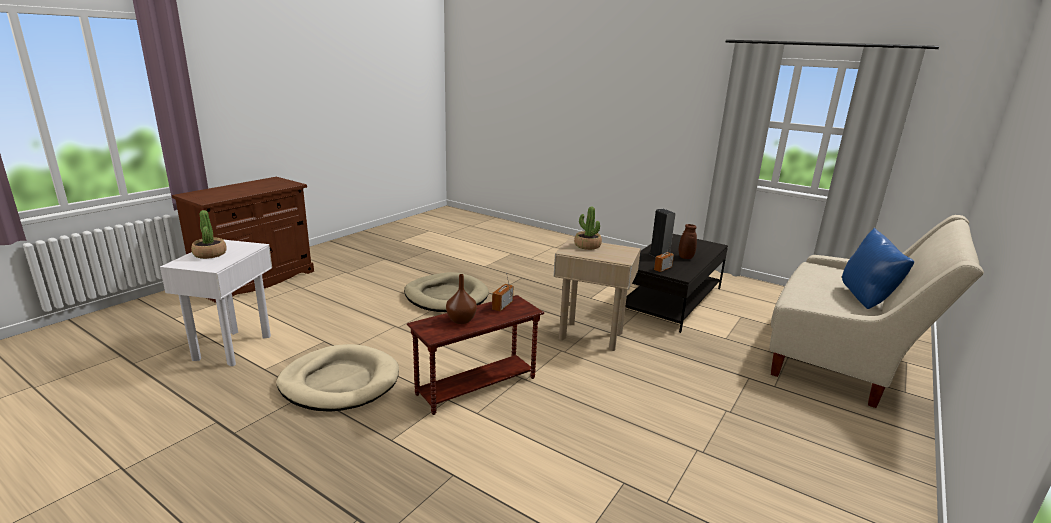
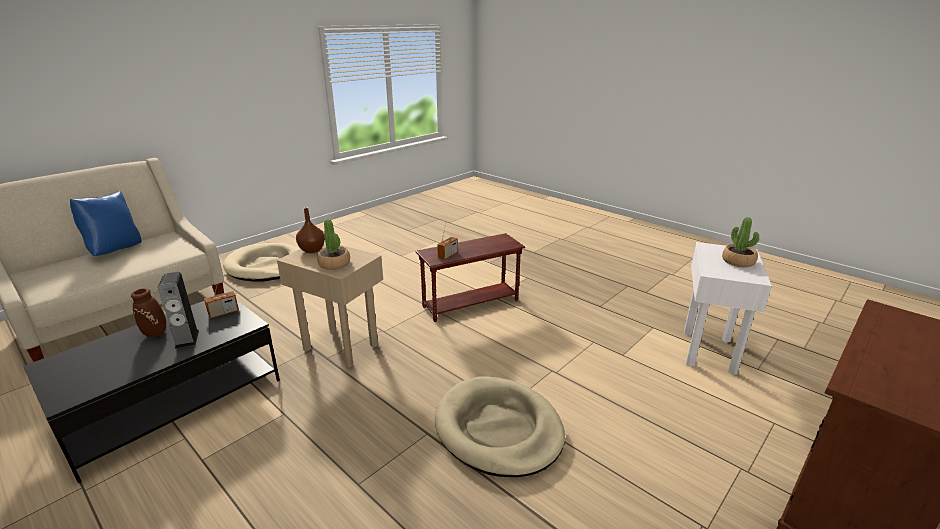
camera: 170 degrees left, 5 degrees up
beige dog bed [277,344,399,412] -> beige dog bed moved to [223,243,299,281]
brown vase [446,274,477,324] -> brown vase moved to [296,208,325,253]

